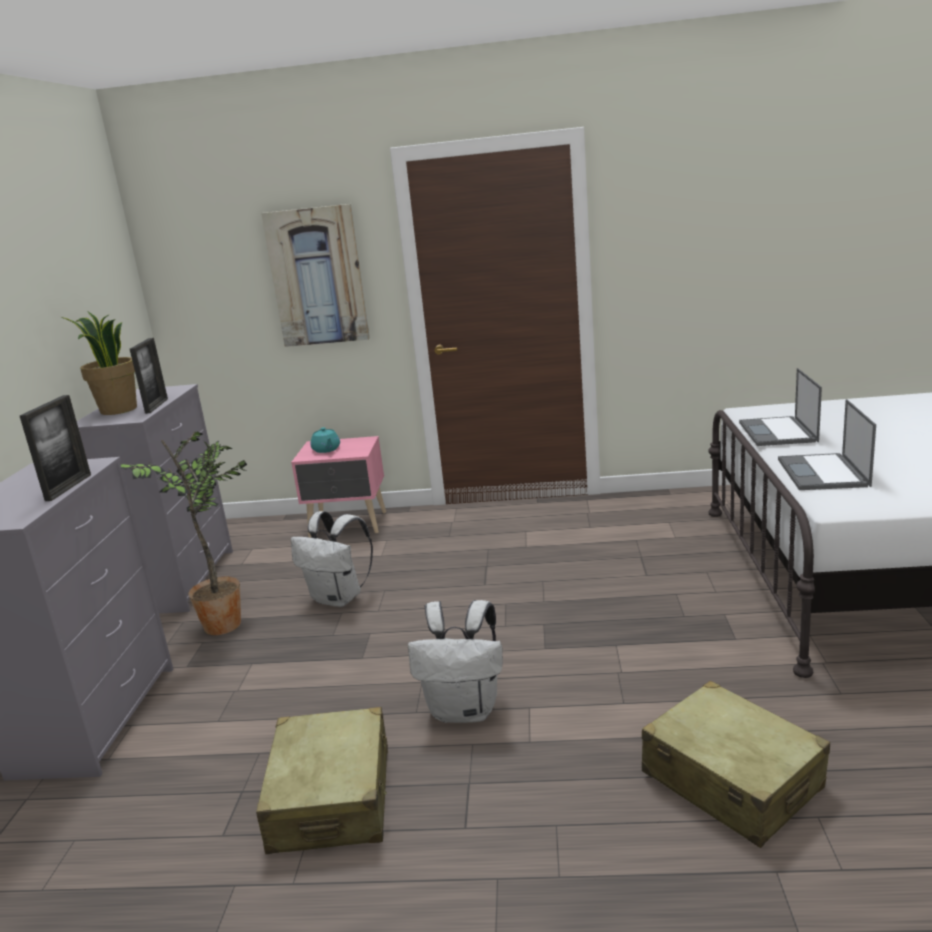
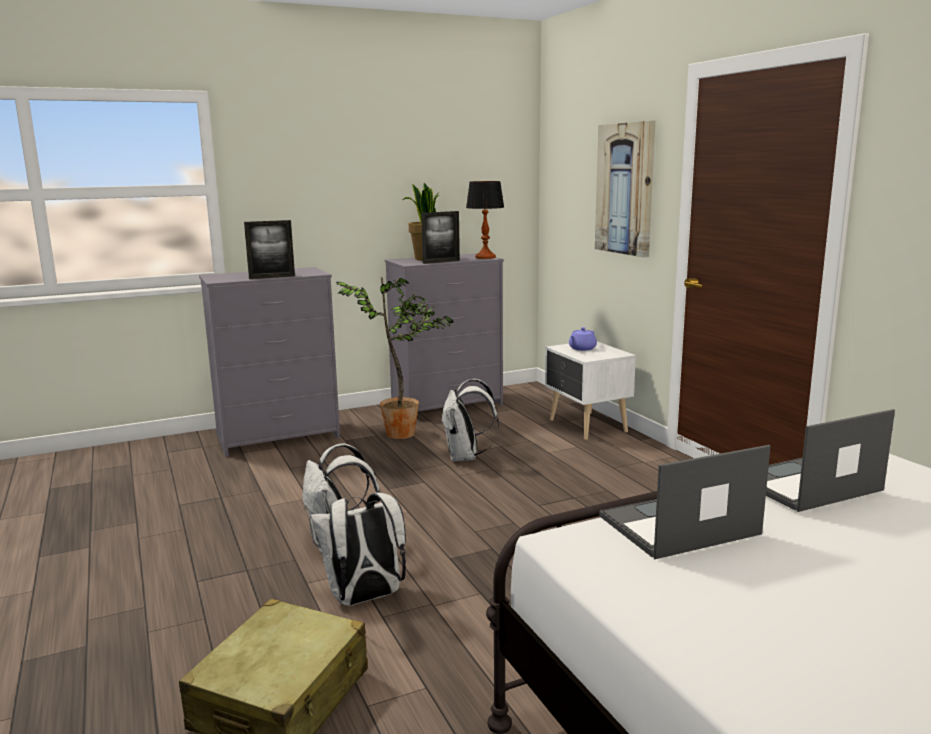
camera: 60 degrees right, 5 degrees down
beige suitcase [256,707,388,854] -> none
pink nightstand [291,436,386,538] -> white nightstand [545,342,636,440]
turquoise teapot [311,427,340,453] -> purple teapot [569,327,597,351]
none -> white backpack [309,492,406,606]
none -> table lamp [466,181,504,259]

